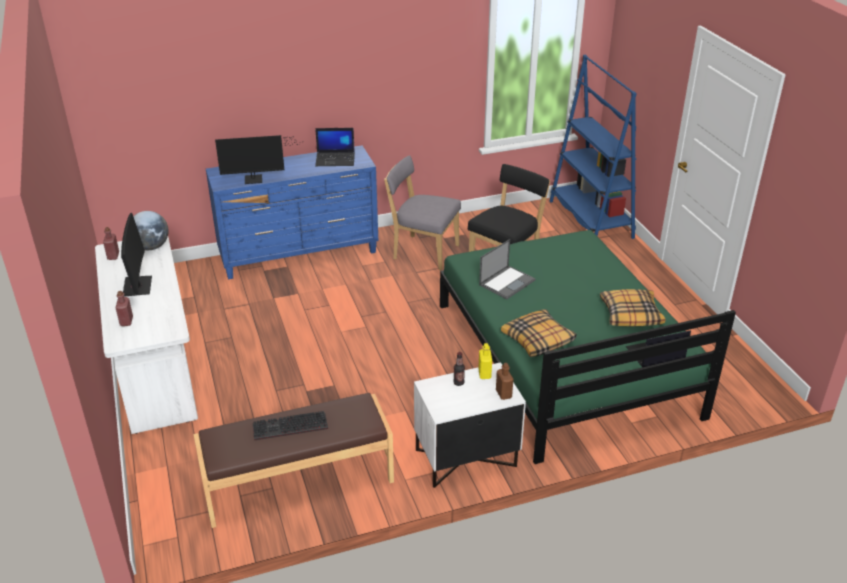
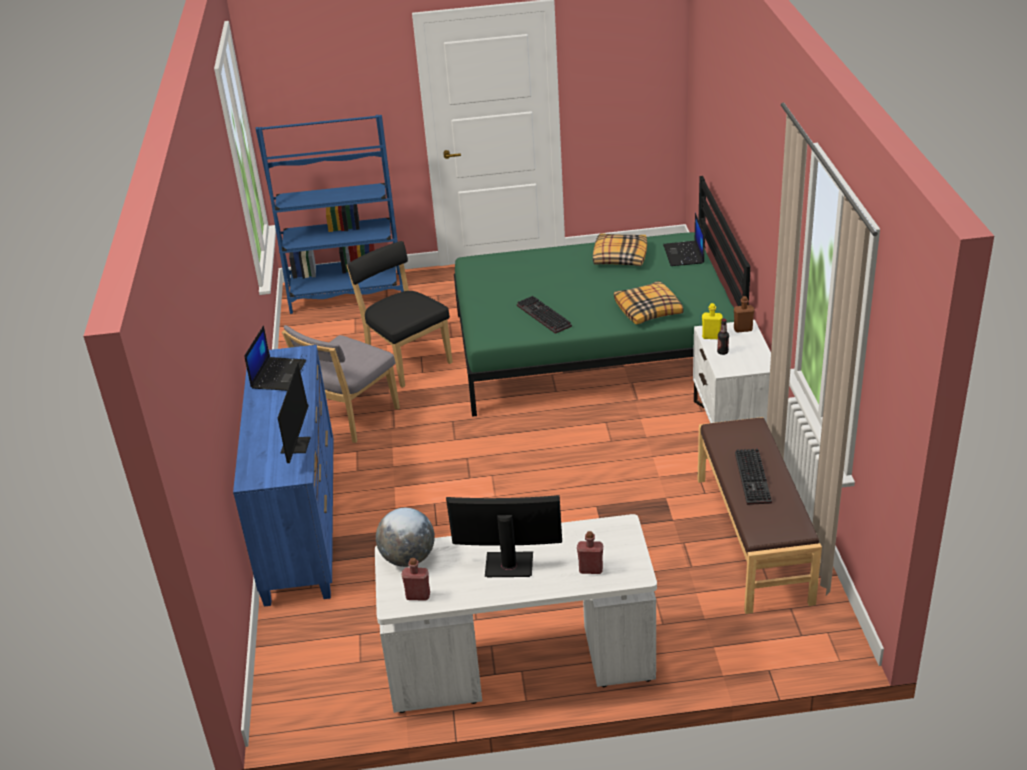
camera: 75 degrees left, 0 degrees up
laptop [479,239,536,299] -> keyboard [517,296,572,334]

